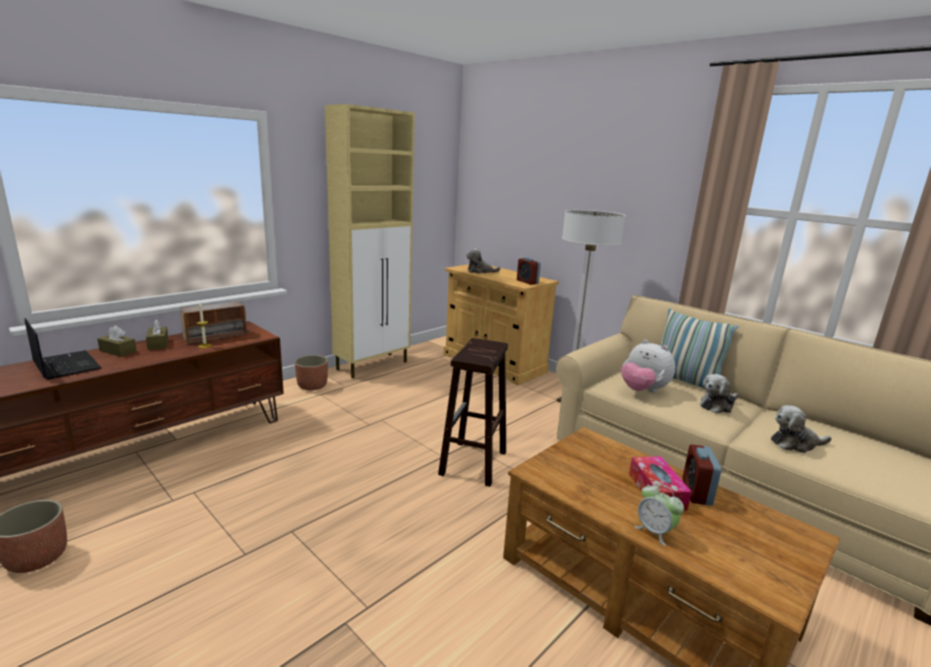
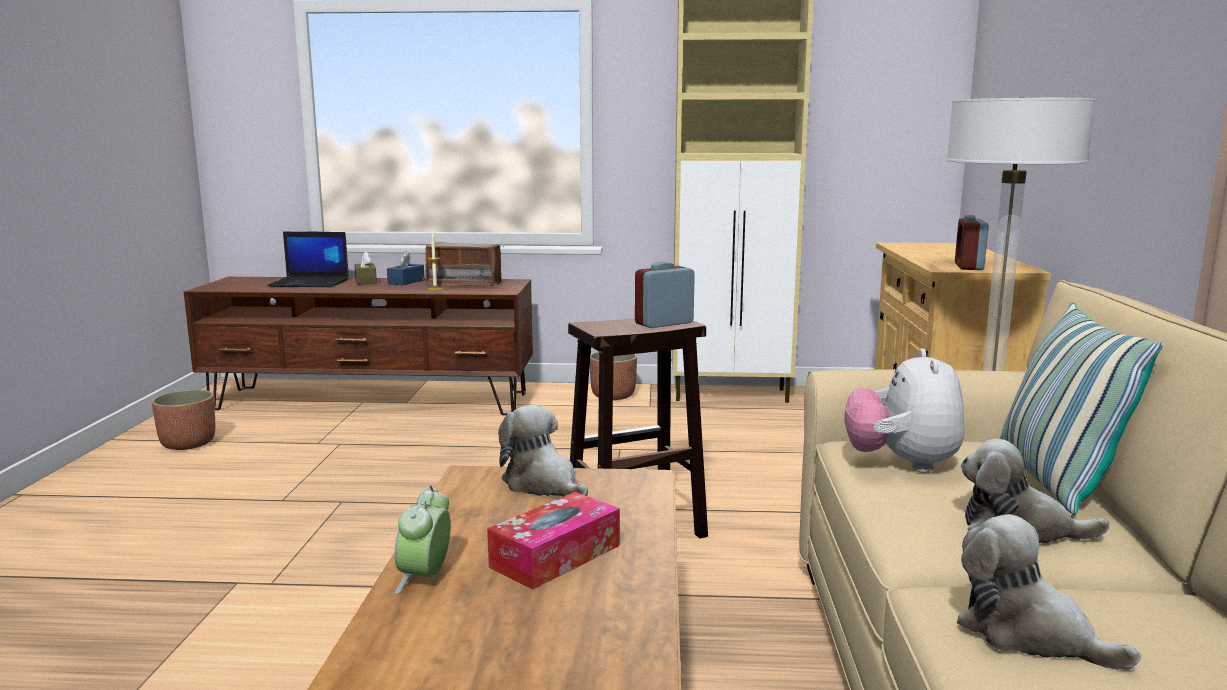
camera: 50 degrees right, 5 degrees down
laptop [25,318,101,380] -> laptop turned 90 degrees clockwise [267,232,349,287]
brown tissue box [146,319,168,350] -> blue tissue box [387,252,425,285]
plush toy [467,249,501,273] -> plush toy moved to [498,405,588,497]
alarm clock [682,444,721,506] -> alarm clock moved to [635,261,695,328]

